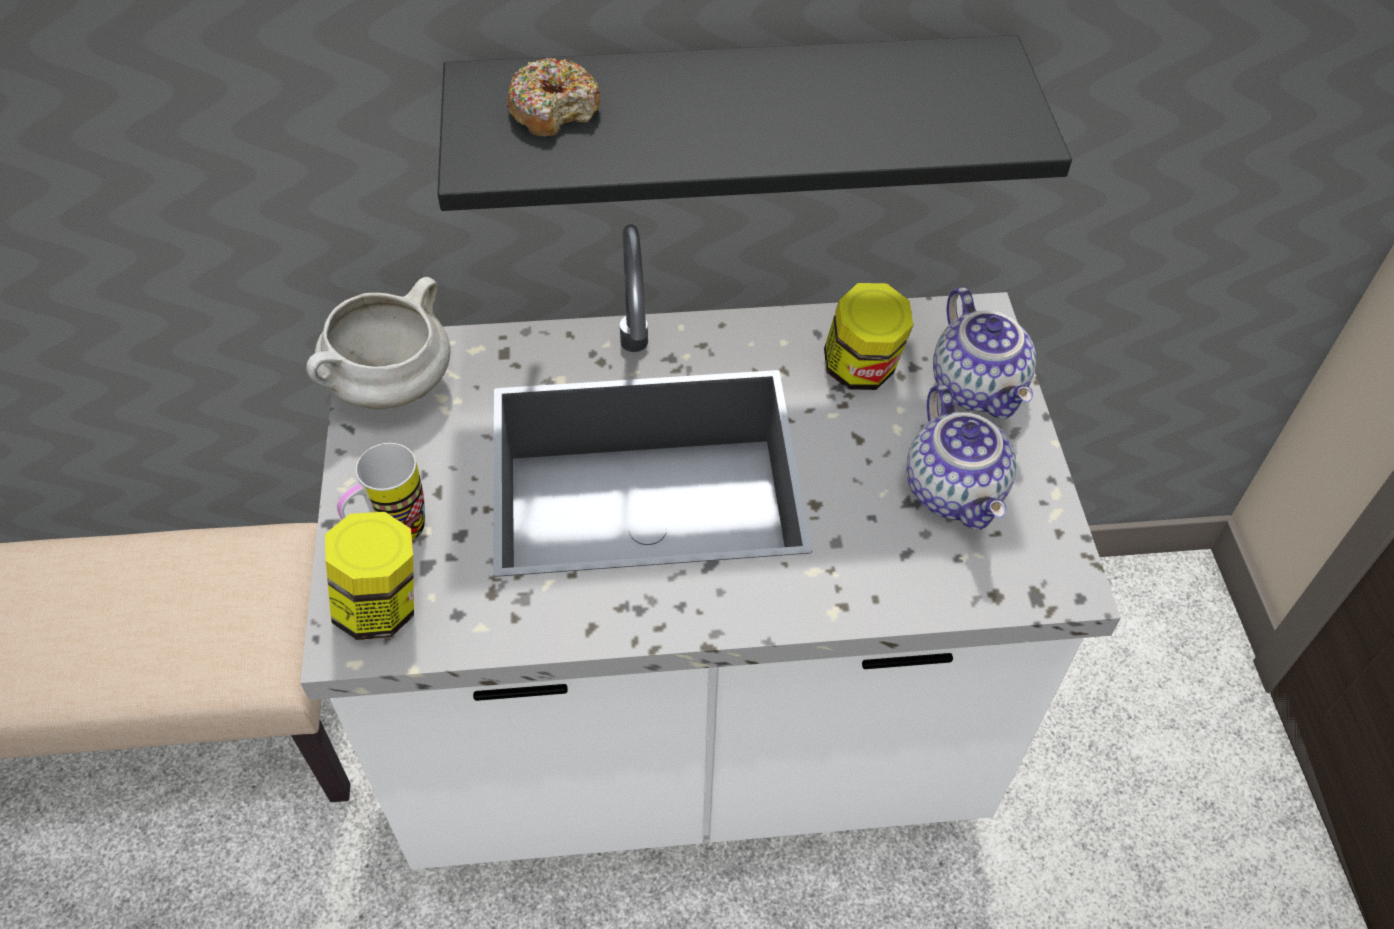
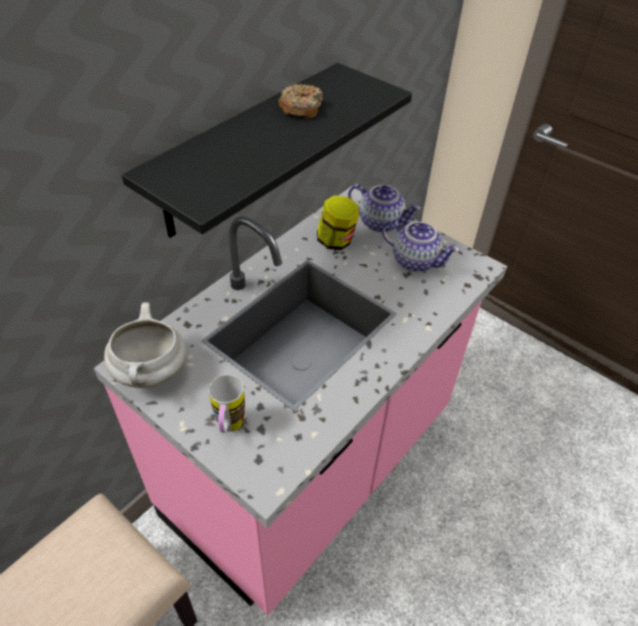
camera: 45 degrees left, 5 degrees down
white counter [300,224,1121,869] -> pink counter [94,187,507,615]
jar [325,512,414,640] -> none
donut [507,58,600,137] -> donut moved to [279,84,323,119]

